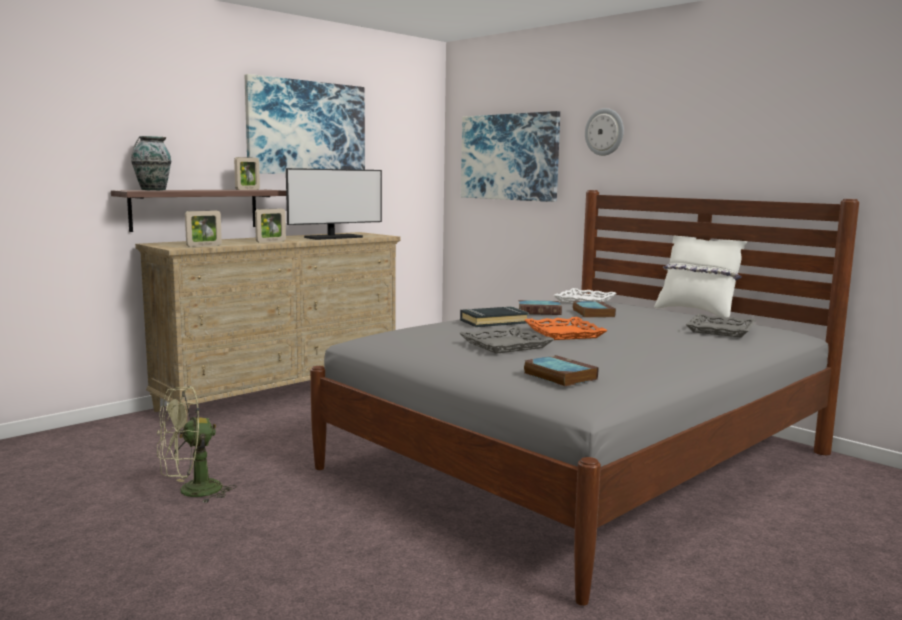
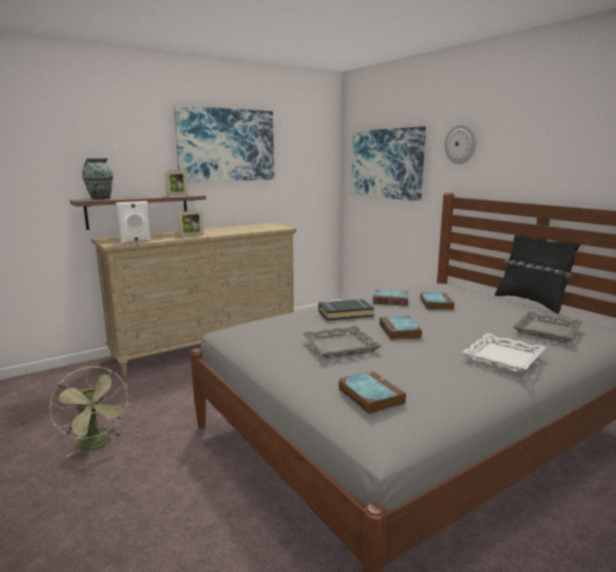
camera: 10 degrees right, 5 degrees up
green fan [157,386,237,504] -> green fan turned 105 degrees counterclockwise [50,366,130,458]
picture frame [185,210,222,247] -> white speaker [116,201,151,244]
monitor [286,168,382,240] -> none
orange tray [525,317,608,340] -> book [379,316,422,340]
white tray [553,288,616,303] -> white tray moved to [462,333,546,373]
white pillow [654,236,747,318] -> black pillow [495,235,581,314]

